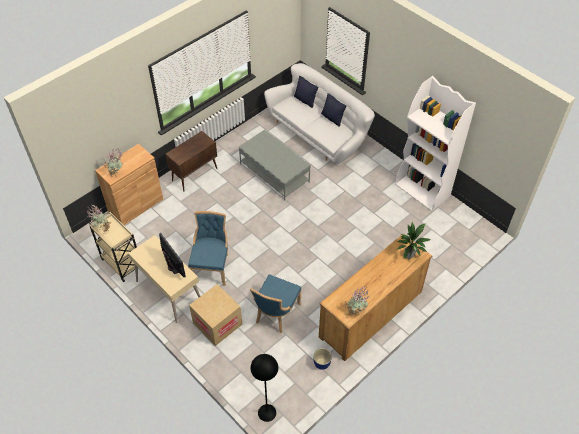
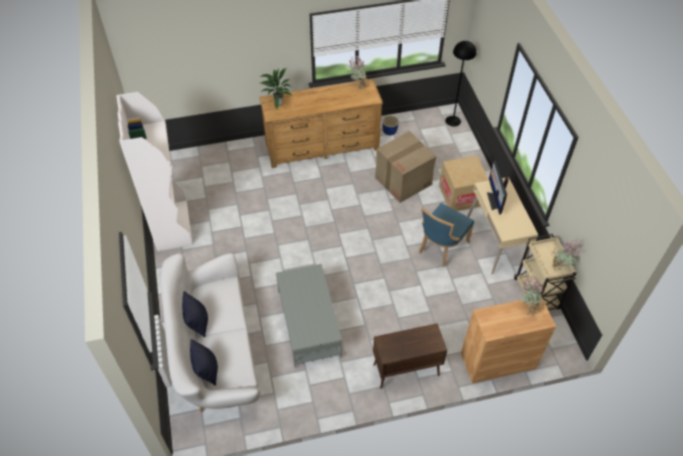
camera: 150 degrees left, 0 degrees up
blue chair [250,274,301,333] -> cardboard box [375,131,436,203]

